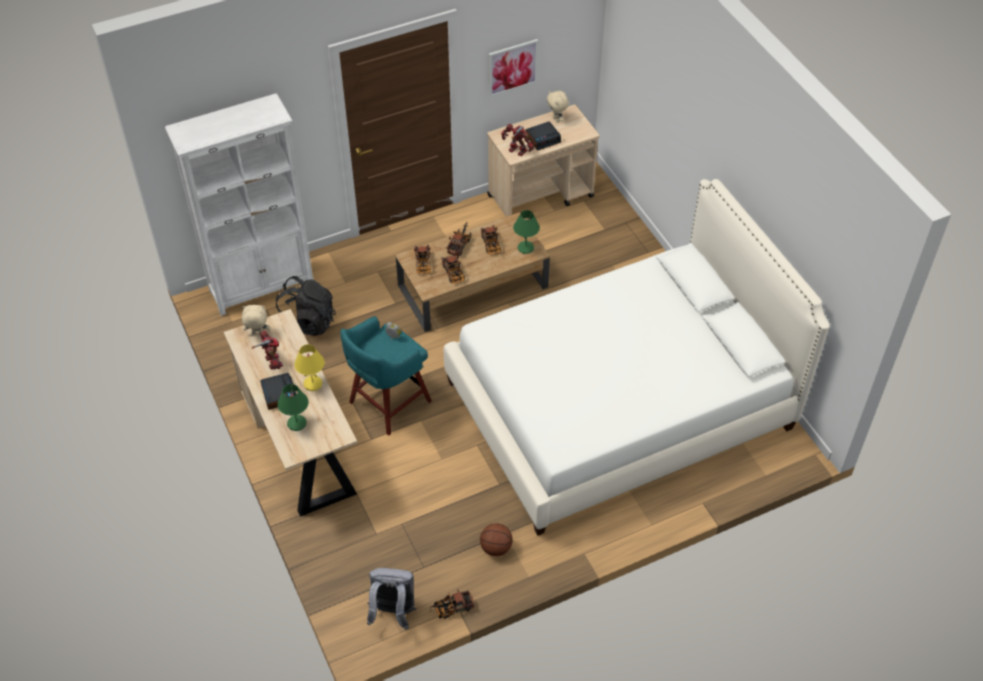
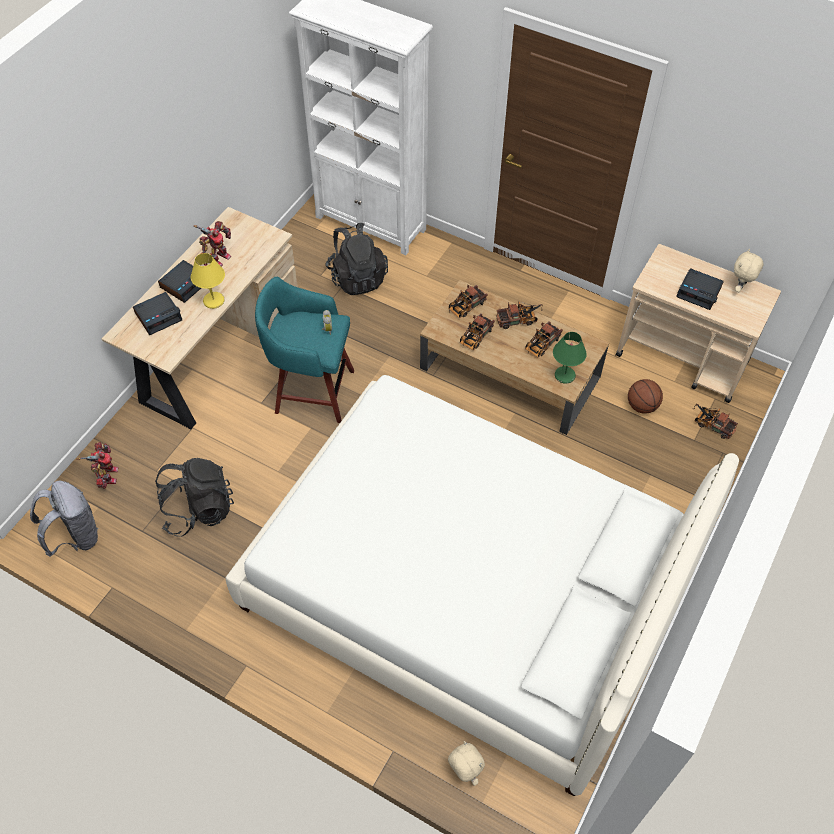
camera: 55 degrees right, 5 degrees up
beige plush toy [242,305,271,335] -> beige plush toy moved to [448,741,485,786]
green table lamp [278,384,309,431] -> alarm clock [133,292,182,335]
toy truck [430,590,474,619] -> toy truck moved to [694,404,738,439]
basketball [480,523,513,556] -> basketball moved to [628,379,663,414]
picture [489,39,539,97] -> none
toy robot [501,123,534,156] -> toy robot moved to [77,442,118,489]
none -> black backpack [155,458,234,537]

